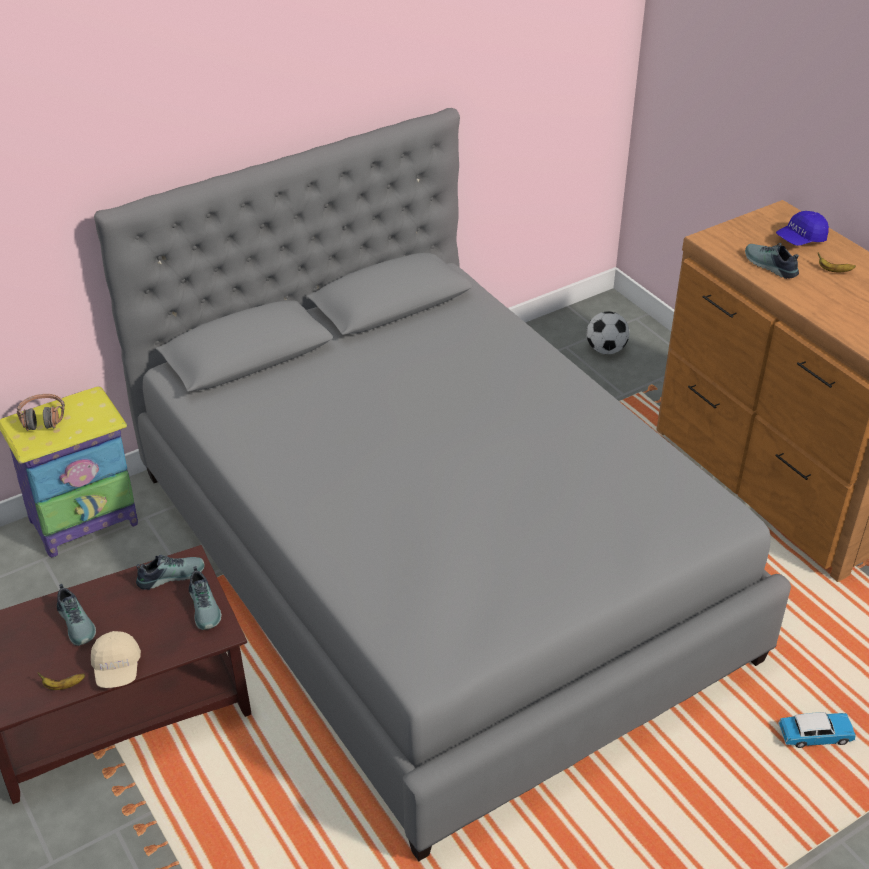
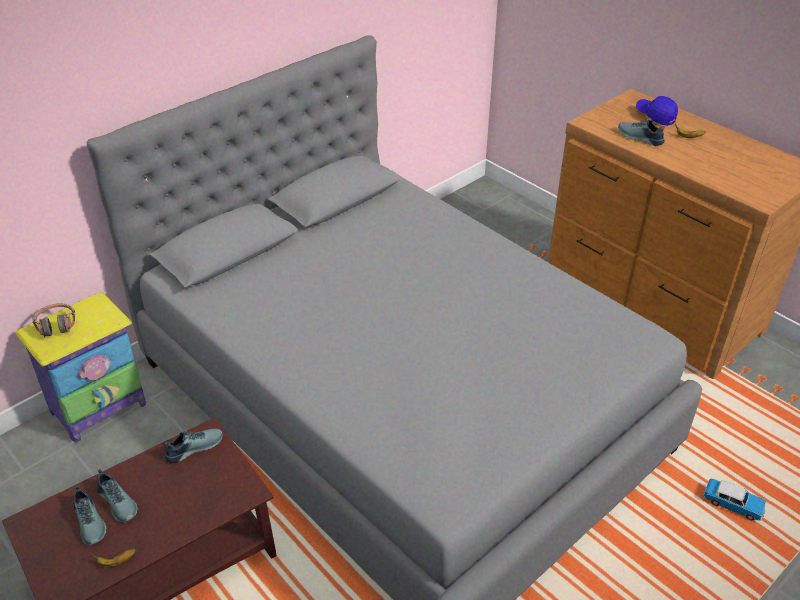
camera: 10 degrees left, 0 degrees up
beige cap [91,631,141,688] -> none
shoe [189,566,222,630] -> shoe moved to [73,485,106,546]
football [586,311,630,354] -> none
blue cap [776,211,829,246] -> blue cap turned 90 degrees clockwise [636,96,678,126]
toy car [778,712,856,748] -> toy car turned 45 degrees clockwise [703,479,766,521]

